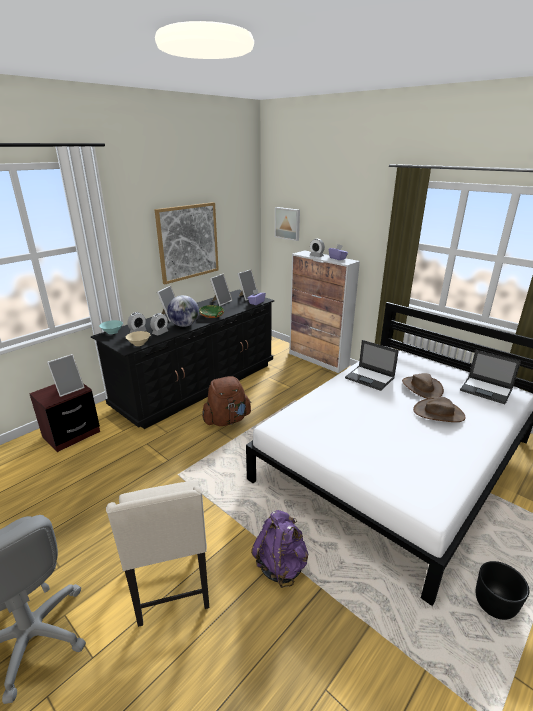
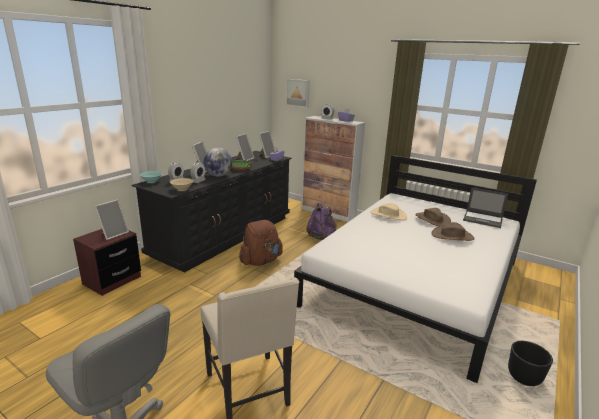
camera: 10 degrees left, 5 degrees down
picture [154,202,219,284] -> none
purple backpack [251,510,308,588] -> purple backpack moved to [306,203,337,240]
laptop [345,340,399,391] -> beige hat [370,203,407,220]

